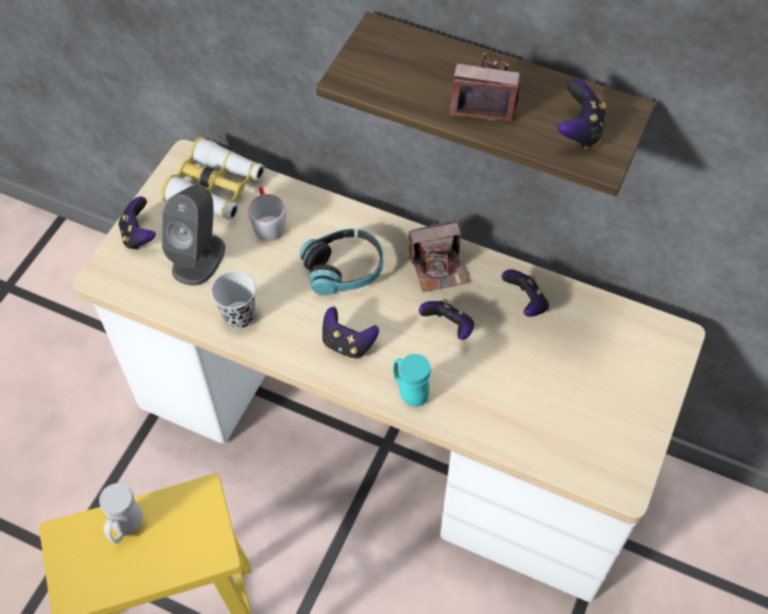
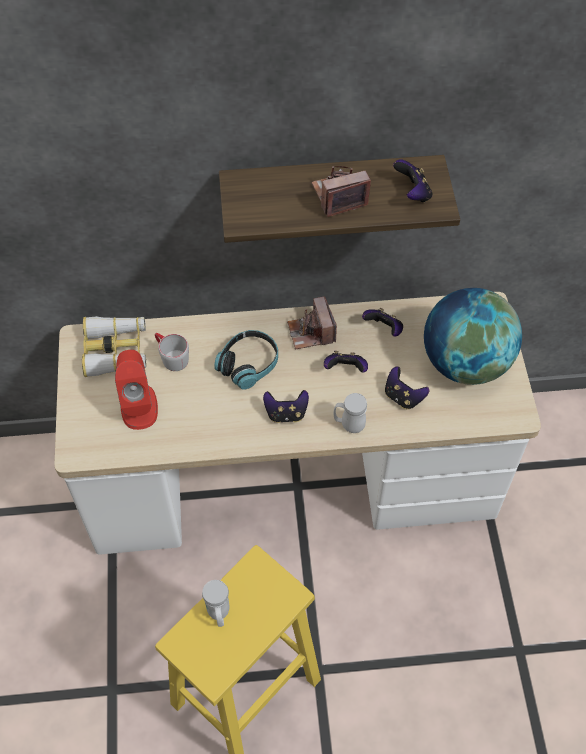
camera: 30 degrees left, 0 degrees up
game controller [119,197,156,250] -> game controller moved to [385,366,429,409]
grey speaker [162,185,225,286] -> red speaker [115,350,158,430]
black cup [211,271,256,329] -> none
turquoise mug [393,354,431,407] -> white mug [334,393,367,433]
camera [408,219,467,292] -> camera turned 120 degrees clockwise [287,296,337,349]
none -> globe [424,288,522,385]

